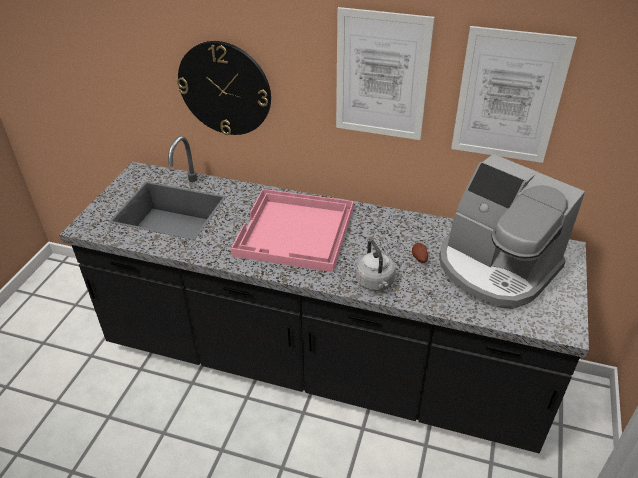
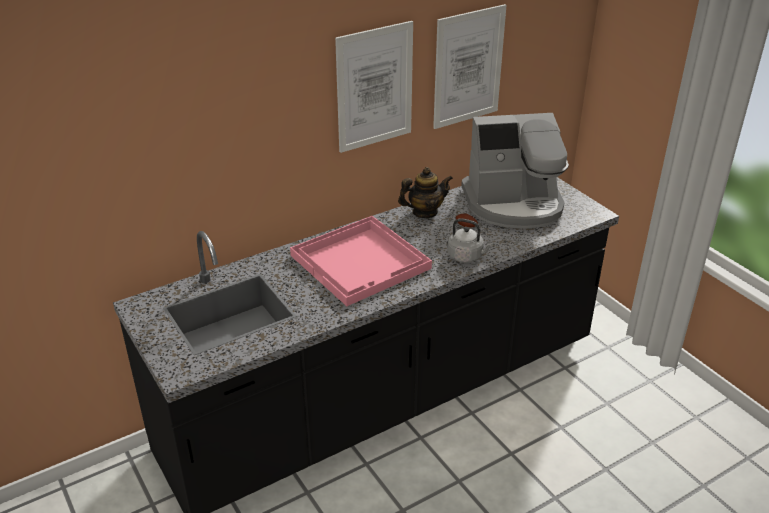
camera: 50 degrees left, 5 degrees down
wall clock [177,41,271,135] -> none
none -> teapot [398,167,453,218]

